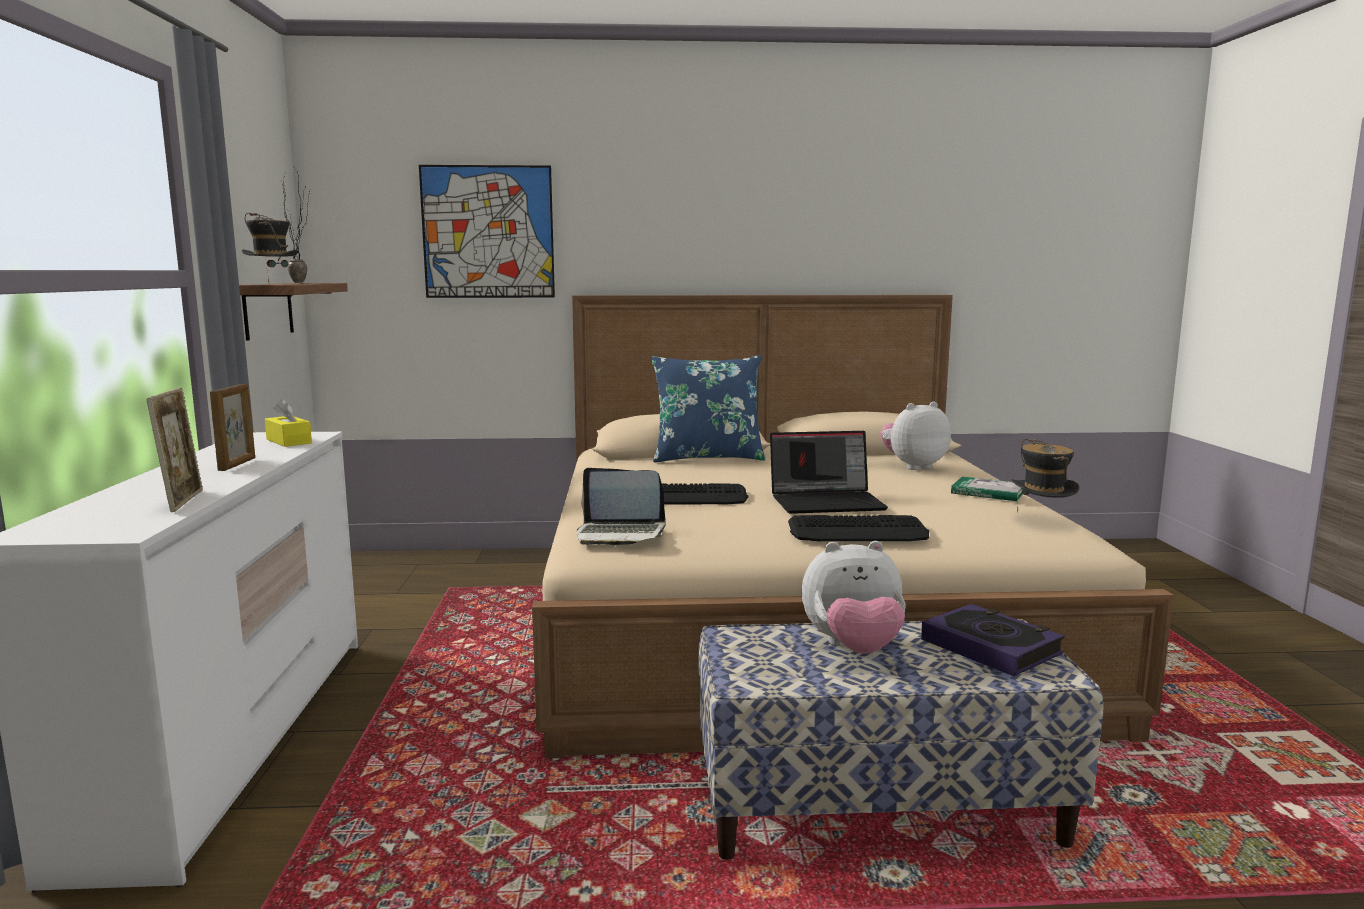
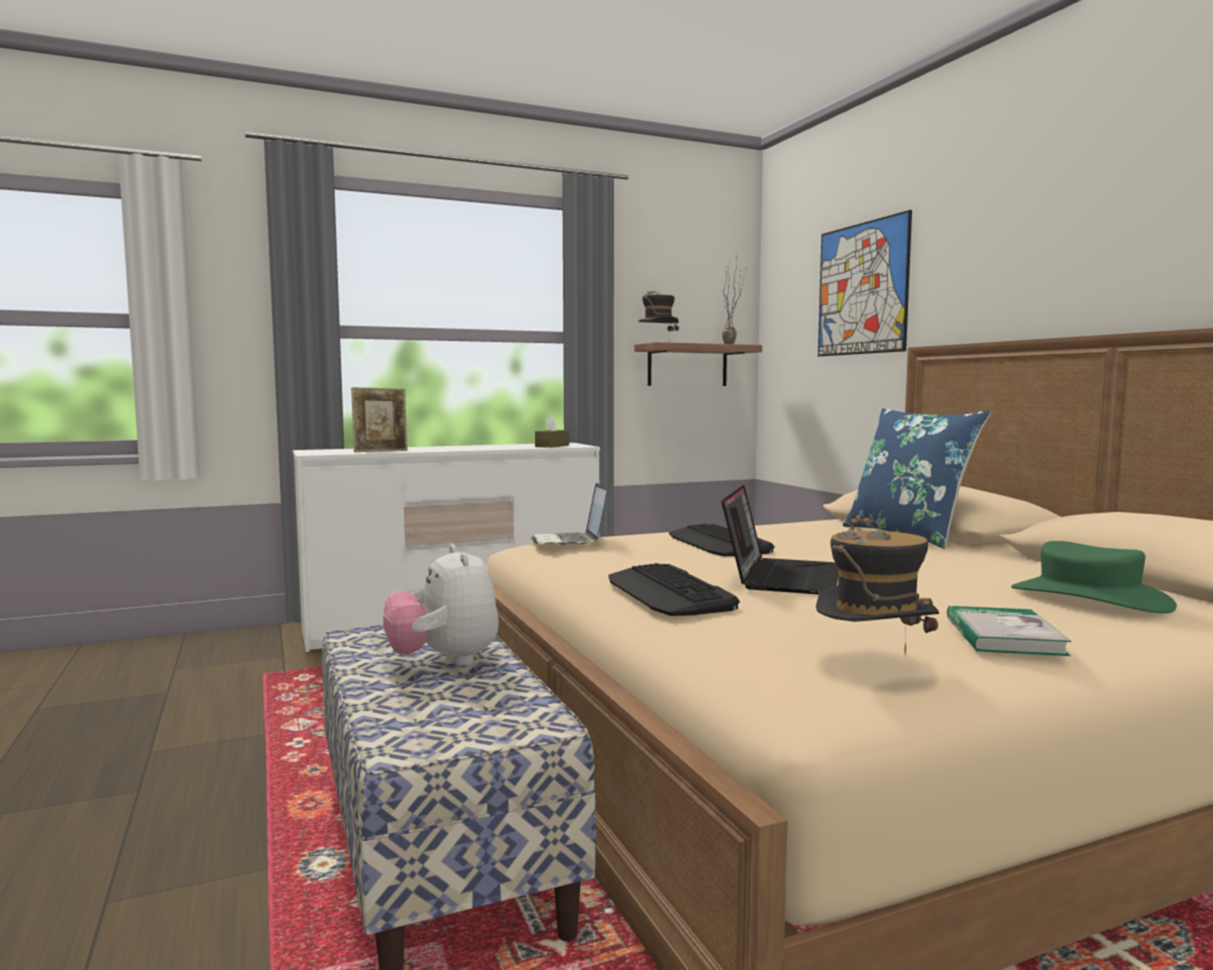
camera: 70 degrees right, 5 degrees down
picture frame [210,384,255,471] -> none
yellow tissue box [265,399,312,447] -> brown tissue box [535,416,569,448]
laptop [770,431,888,514] -> laptop turned 135 degrees counterclockwise [721,485,838,595]
plush toy [880,402,951,470] -> green hat [1011,541,1177,614]
book [921,604,1065,676] -> none

